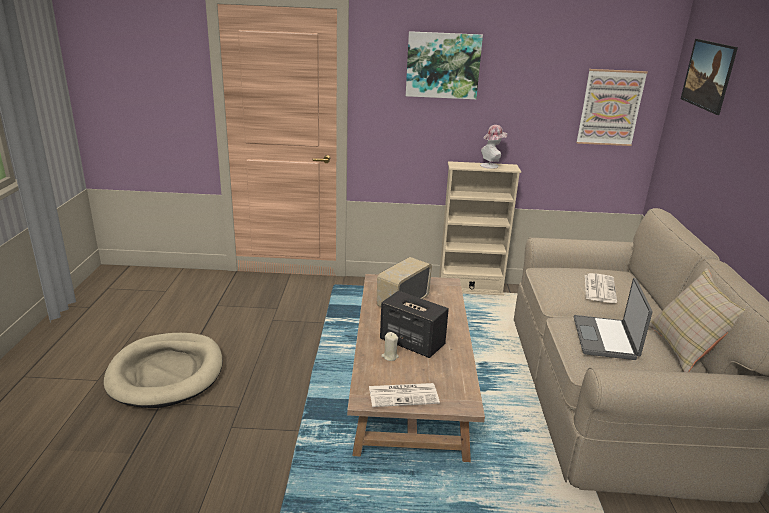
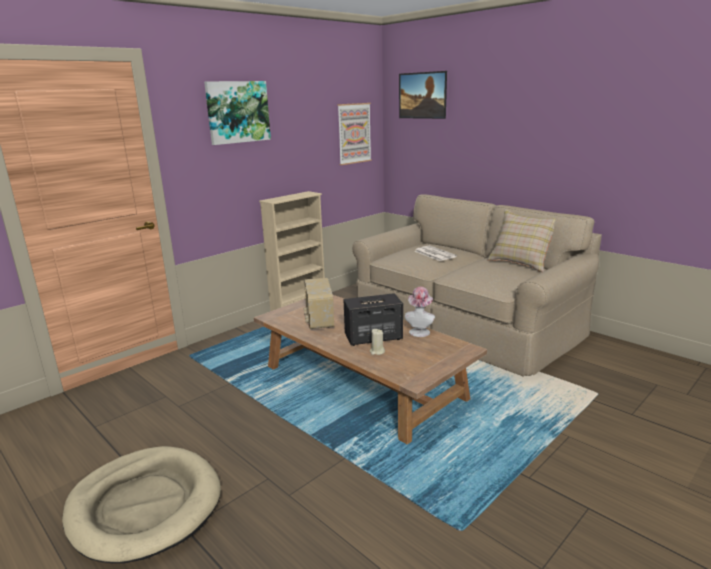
camera: 45 degrees left, 5 degrees down
newspaper [369,383,440,407] -> none
hat [480,125,507,169] -> hat moved to [405,287,435,337]
laptop [574,278,652,360] -> none

